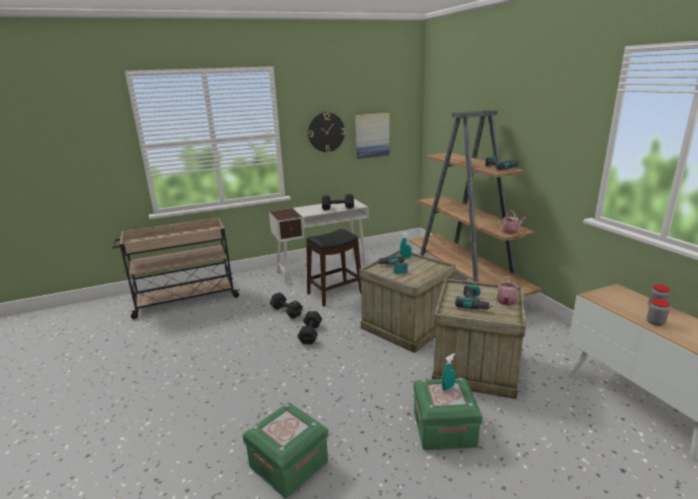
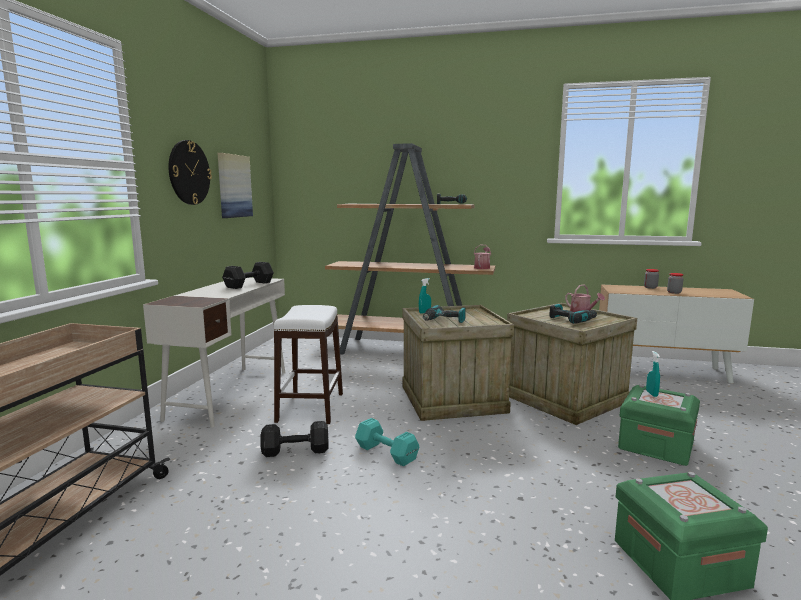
camera: 55 degrees left, 10 degrees down
black dumbbell [297,311,322,344] -> turquoise dumbbell [355,418,419,466]
black stool [306,229,361,306] -> white stool [274,305,343,424]

